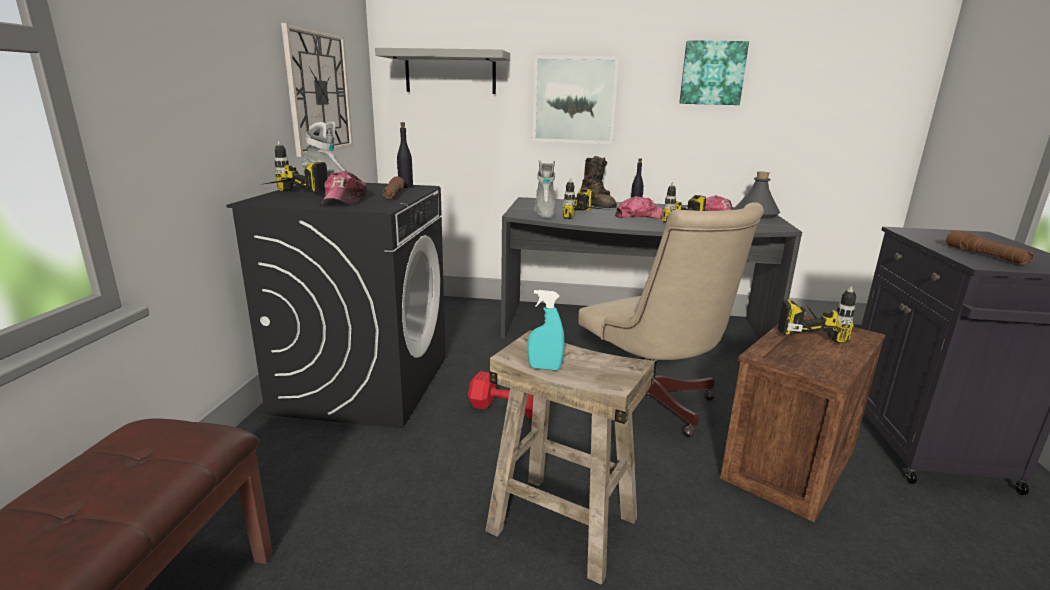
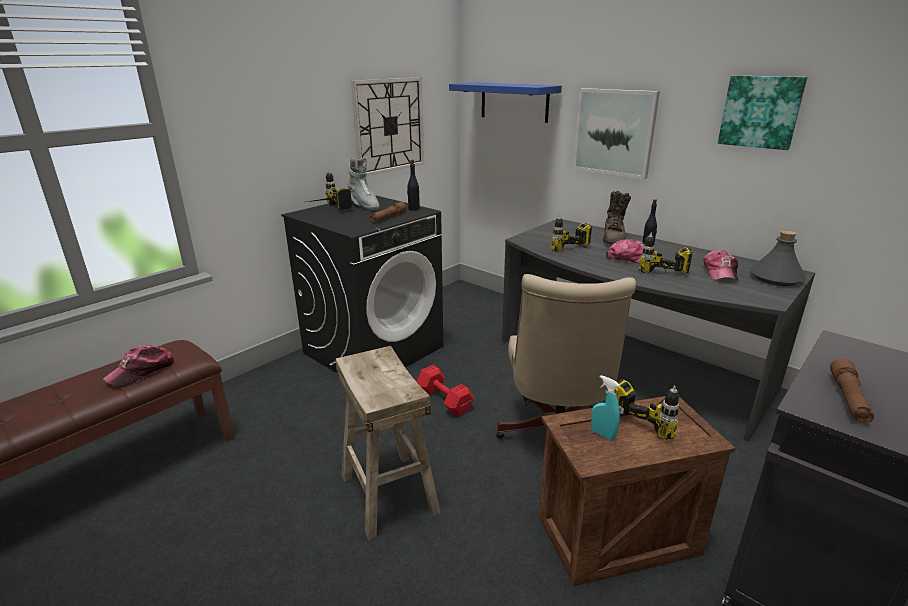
camera: 35 degrees right, 5 degrees up
cap [321,171,367,206] -> cap moved to [103,345,176,387]
grey shelf [375,48,510,94] -> blue shelf [449,82,562,123]
turquoise spray bottle [528,290,564,370] -> turquoise spray bottle moved to [591,375,620,440]
grey boot [534,160,556,219] -> none

